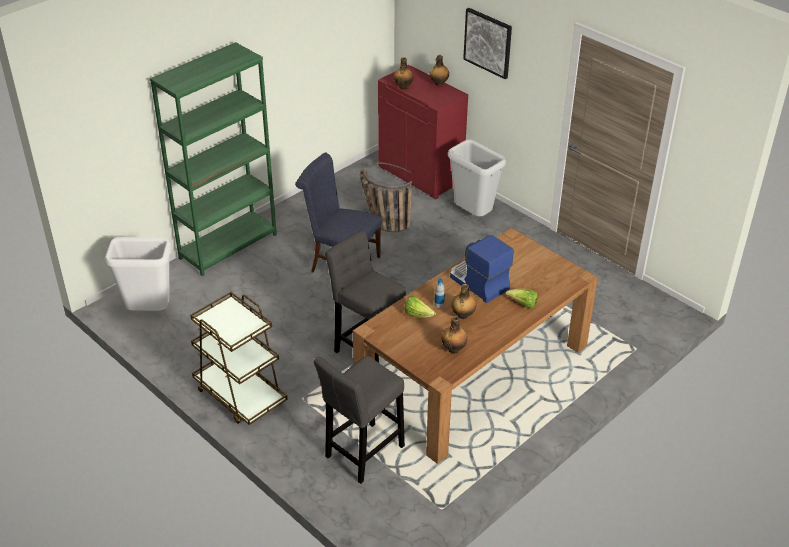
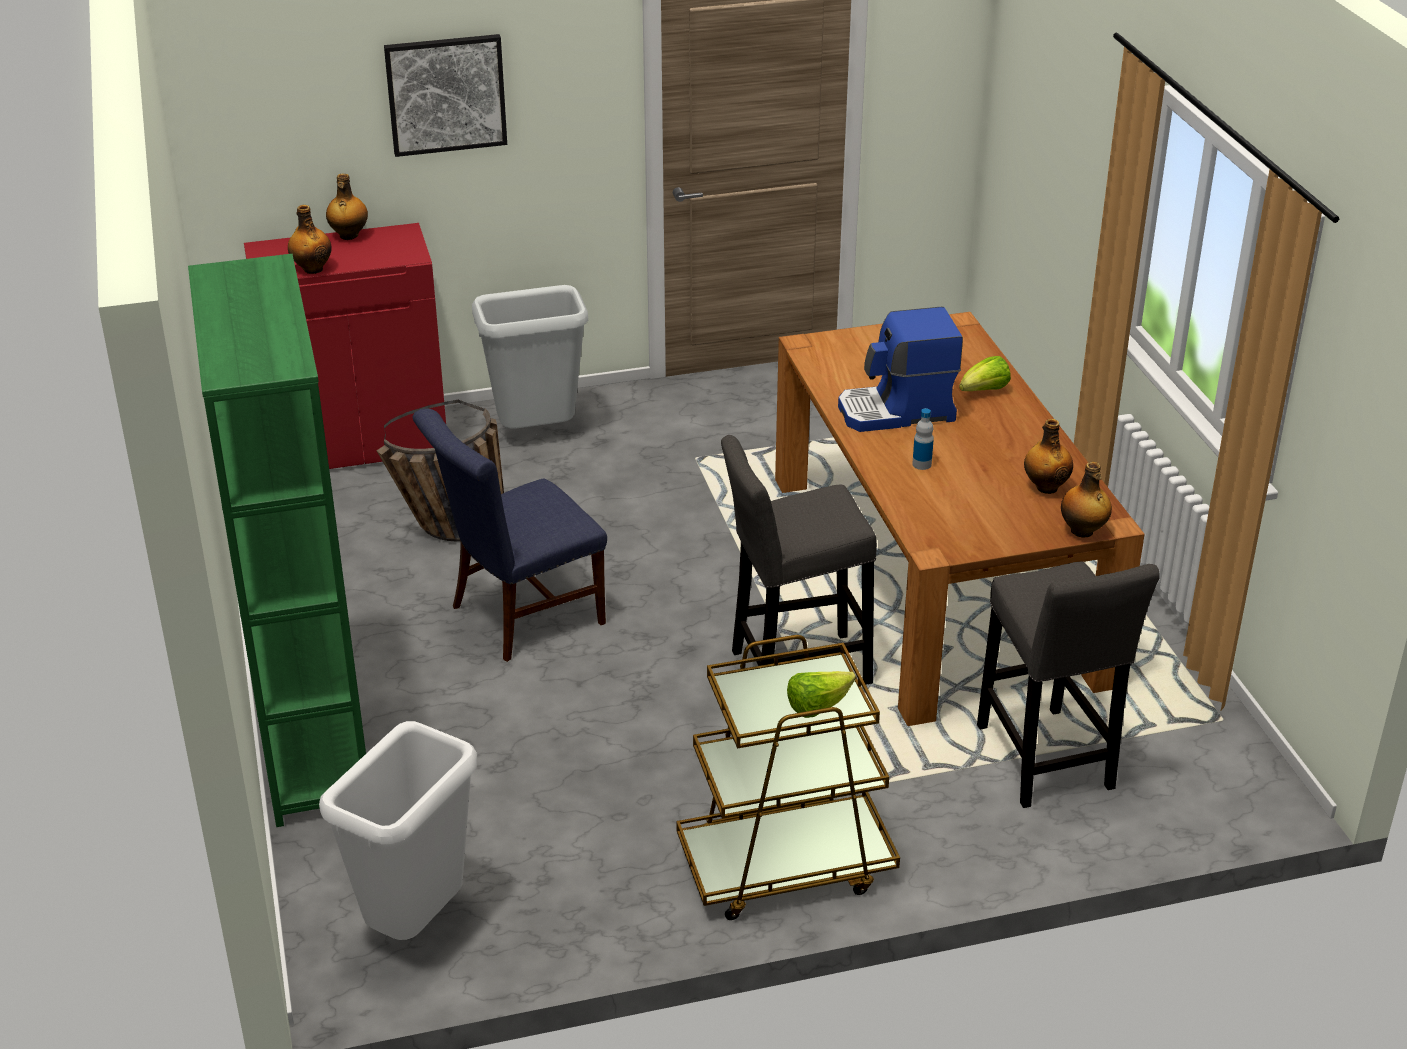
camera: 60 degrees left, 5 degrees down
lettuce [404,296,436,318] -> lettuce moved to [787,671,856,718]
bottle [452,284,476,319] -> bottle moved to [1061,462,1112,537]

